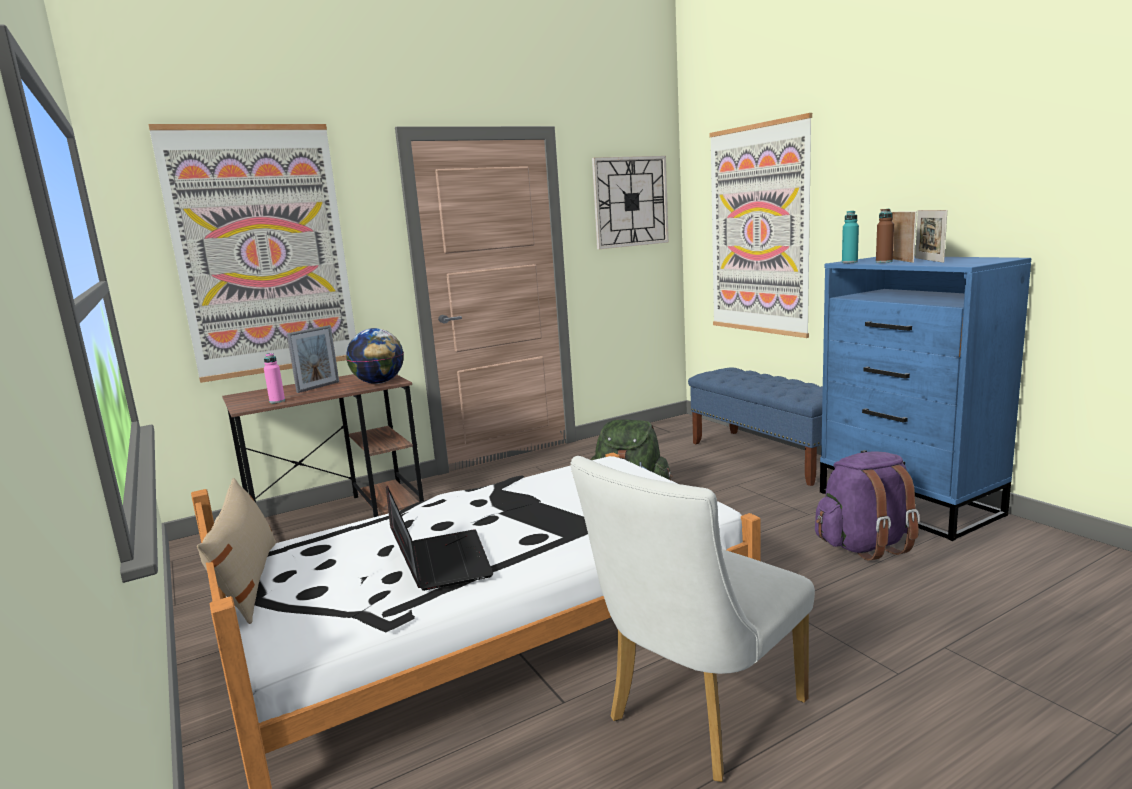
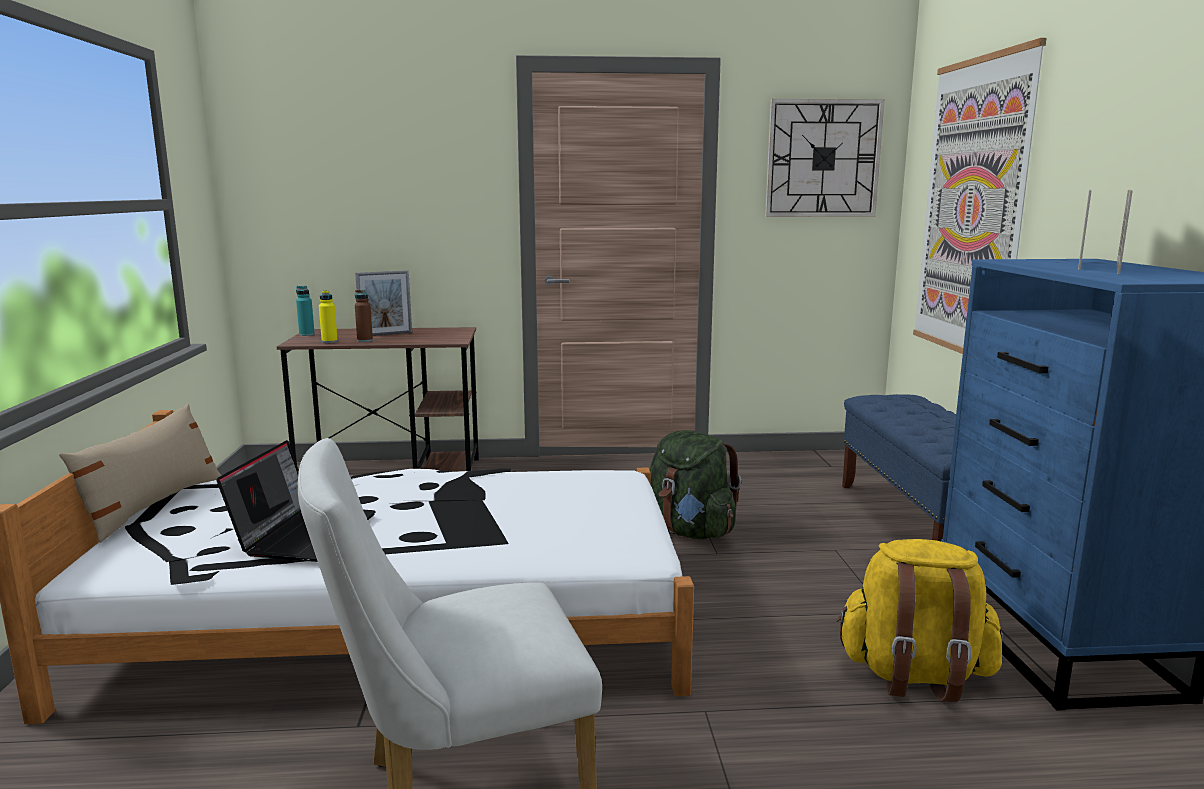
camera: 25 degrees right, 0 degrees up
picture [148,124,356,383] -> none
pink bottle [264,353,285,403] -> yellow bottle [319,290,338,343]
globe [346,328,404,384] -> none
purple backpack [815,451,920,561] -> yellow backpack [836,539,1003,702]
turquoise bottle [842,211,859,263] -> turquoise bottle moved to [296,286,315,336]
brown bottle [876,209,894,263] -> brown bottle moved to [355,290,373,342]

